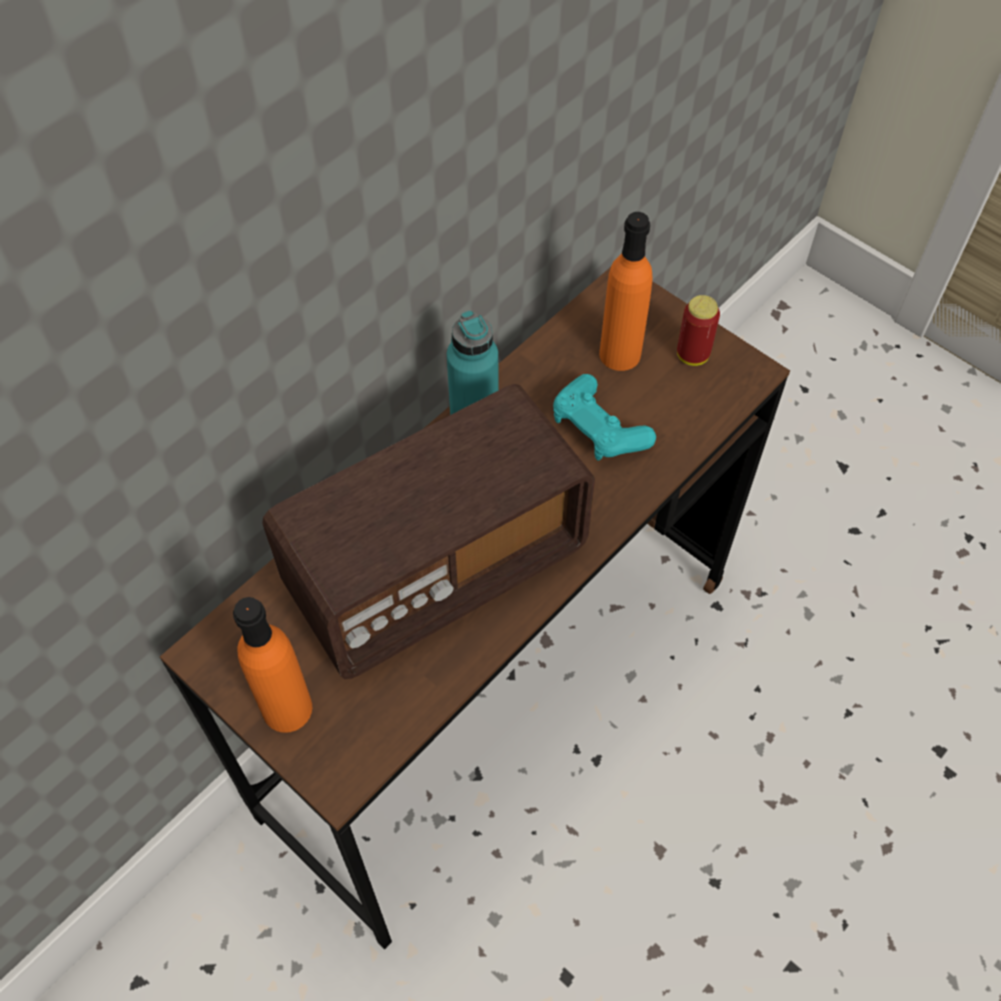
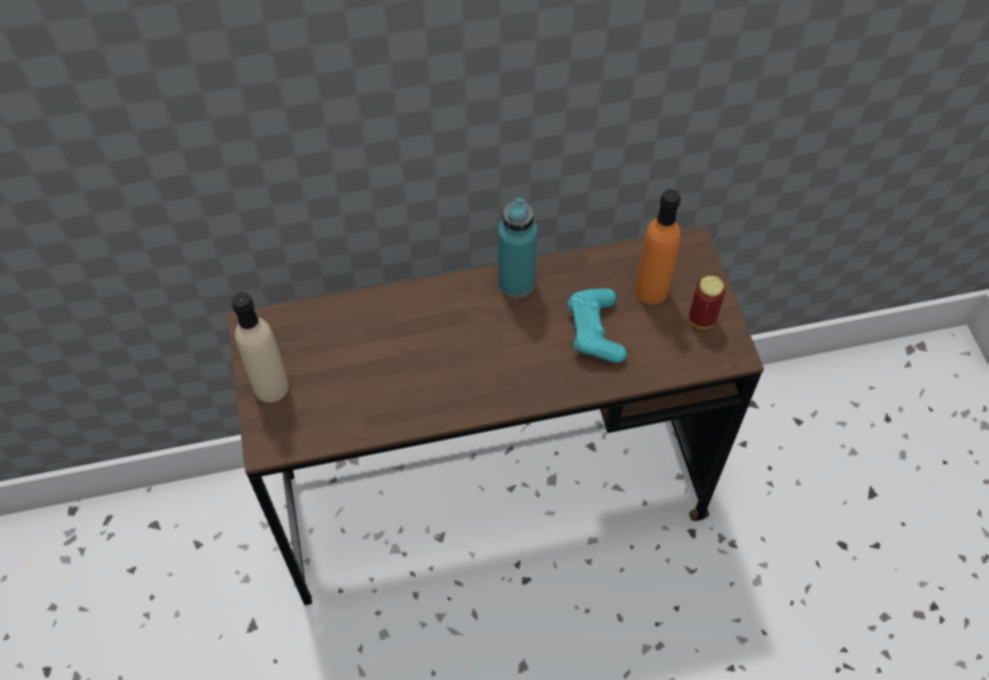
camera: 35 degrees right, 0 degrees up
orange bottle [233,597,312,733] -> beige bottle [231,292,289,402]
radio [262,384,595,679] -> none

